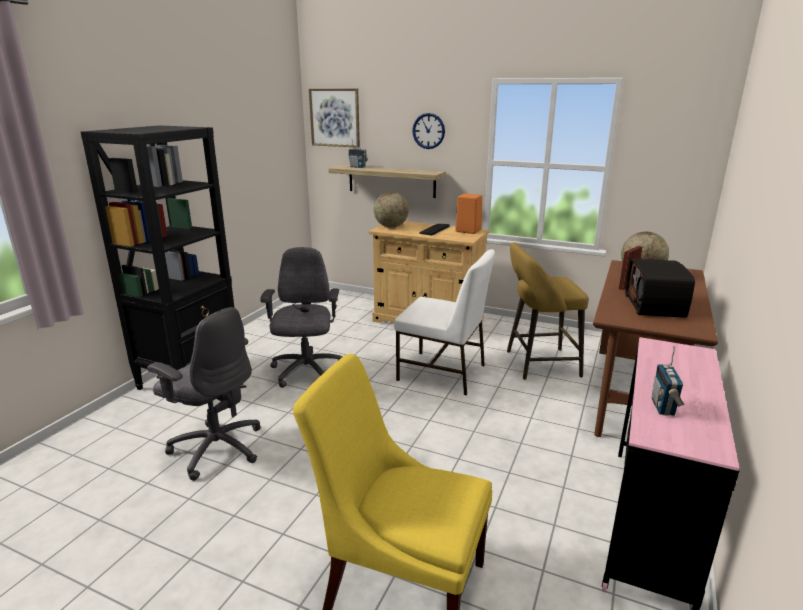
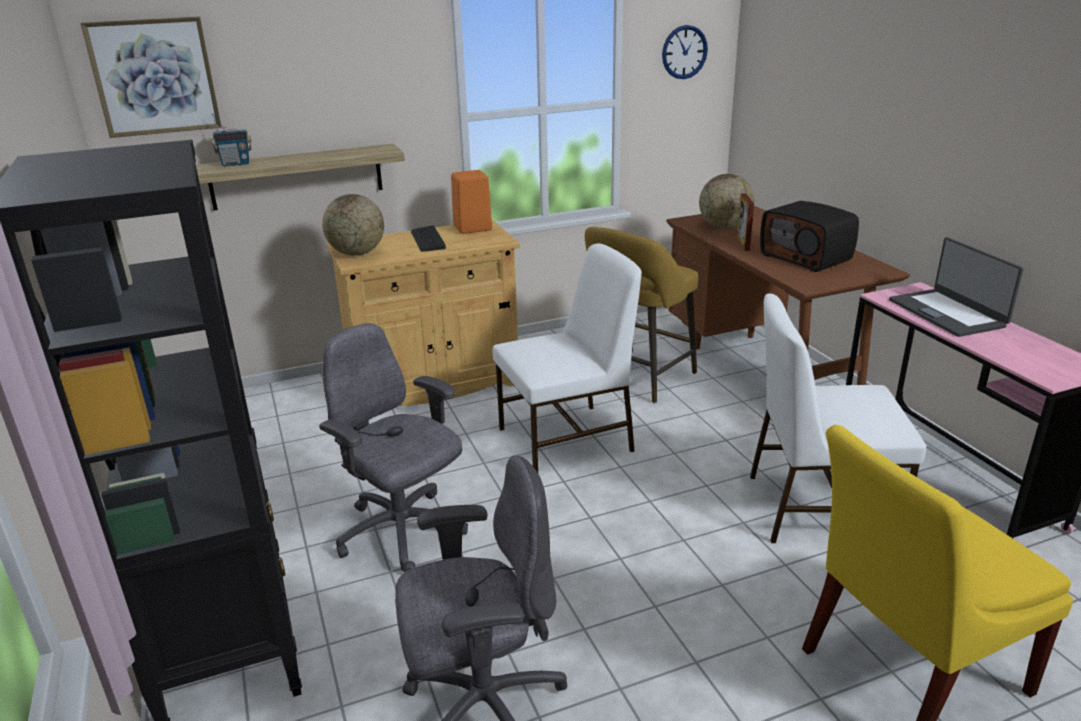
camera: 45 degrees left, 5 degrees up
wall clock [412,113,445,149] -> wall clock moved to [662,25,708,79]
radio [651,346,684,416] -> none
none -> white chair [750,293,926,543]
none -> laptop [889,237,1024,337]

